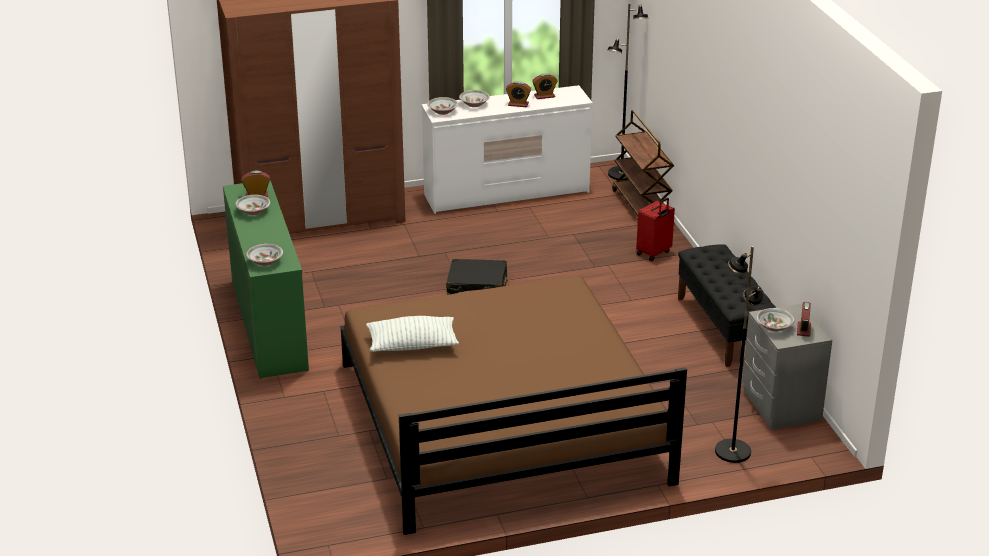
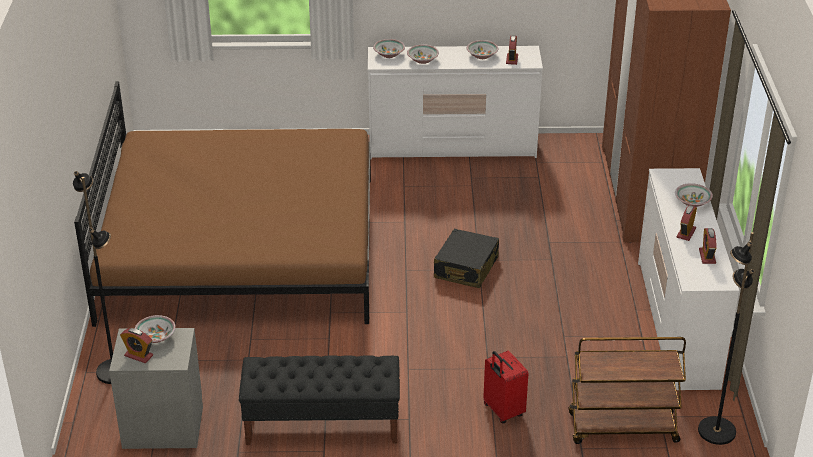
camera: 105 degrees right, 5 degrees up
green dresser [223,180,309,379] -> white dresser [368,46,543,160]
pillow [366,316,459,352] -> none
bowl [427,97,458,115] -> bowl moved to [407,45,439,64]

